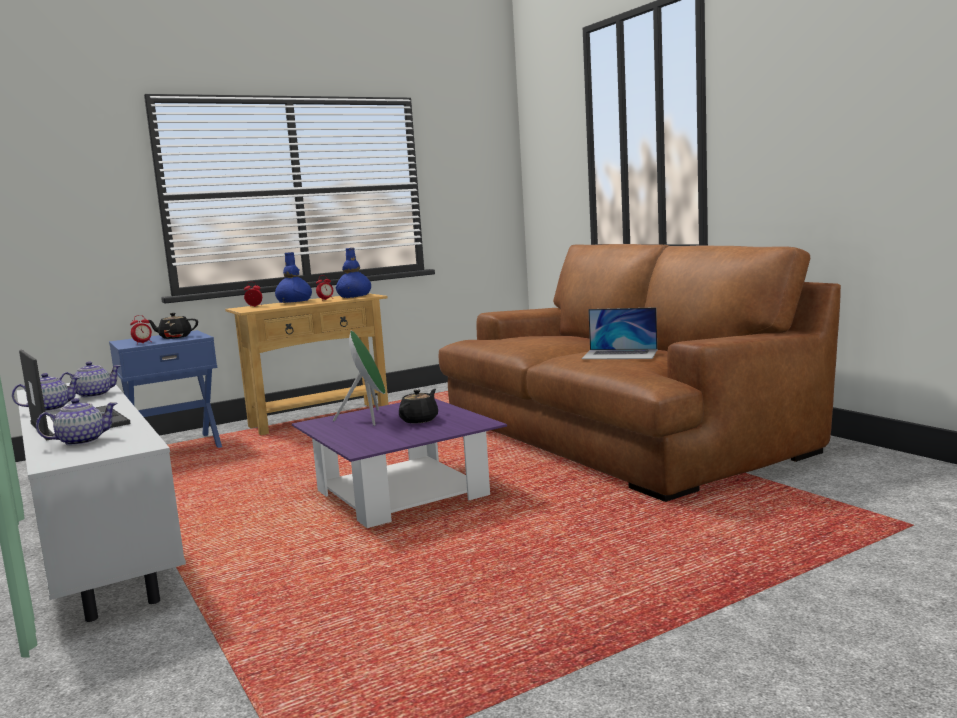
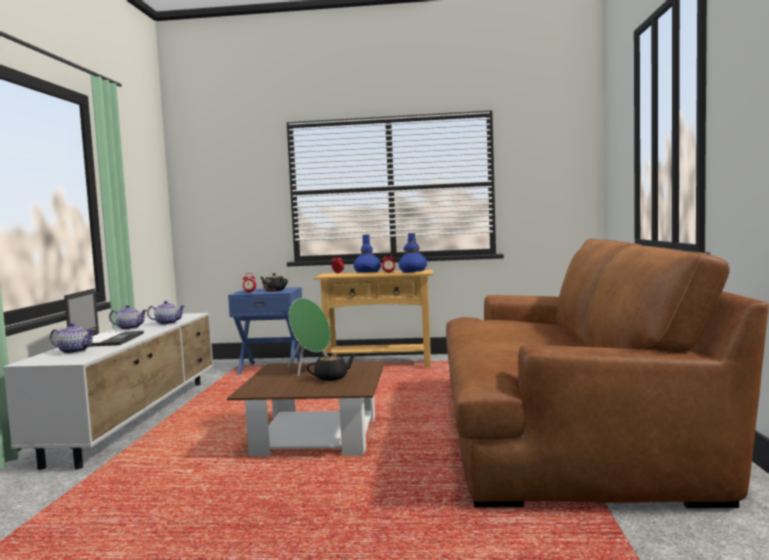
camera: 35 degrees right, 5 degrees down
purple coffee table [292,398,507,528] -> brown coffee table [227,361,385,456]
laptop [582,307,657,359] -> none

